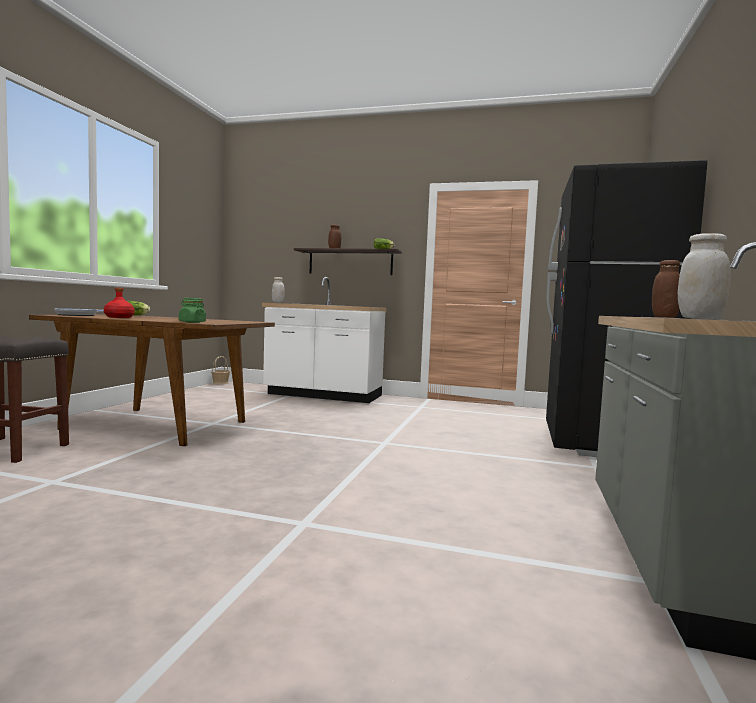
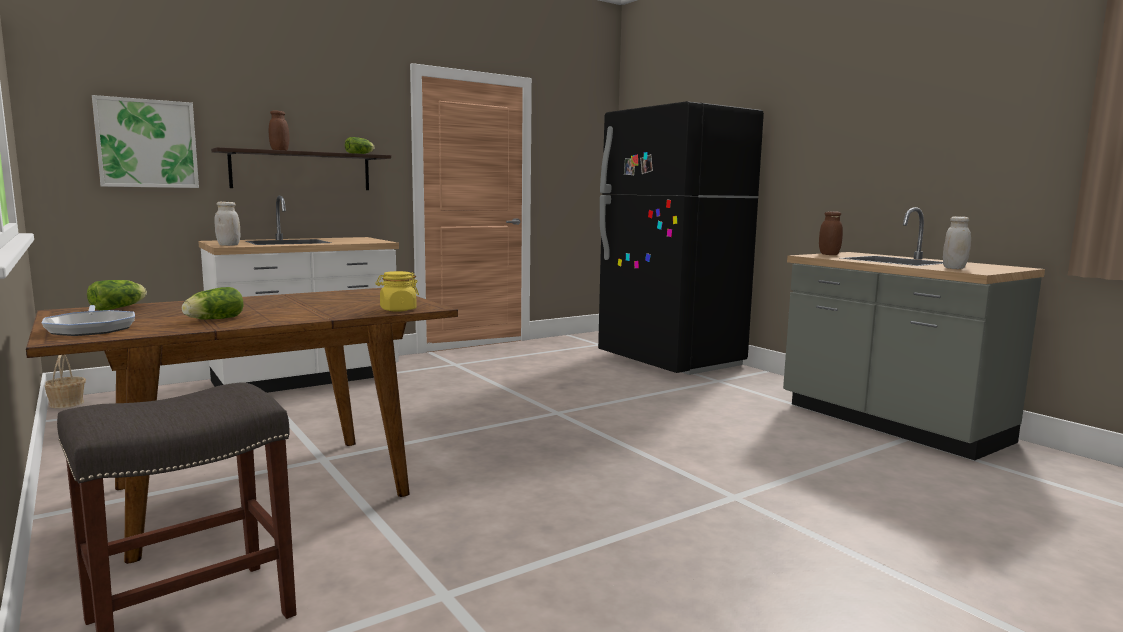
camera: 50 degrees left, 5 degrees up
red bottle [104,288,135,318] -> lettuce [182,287,243,320]
green jar [179,298,206,323] -> yellow jar [375,271,419,312]
none -> picture [92,95,199,188]

